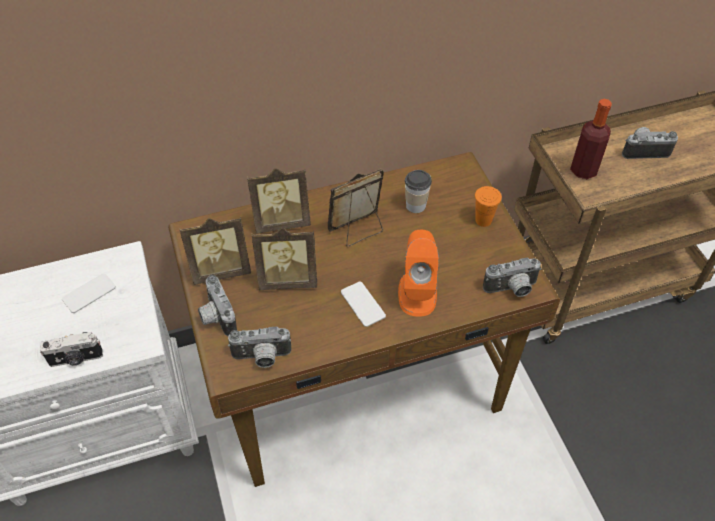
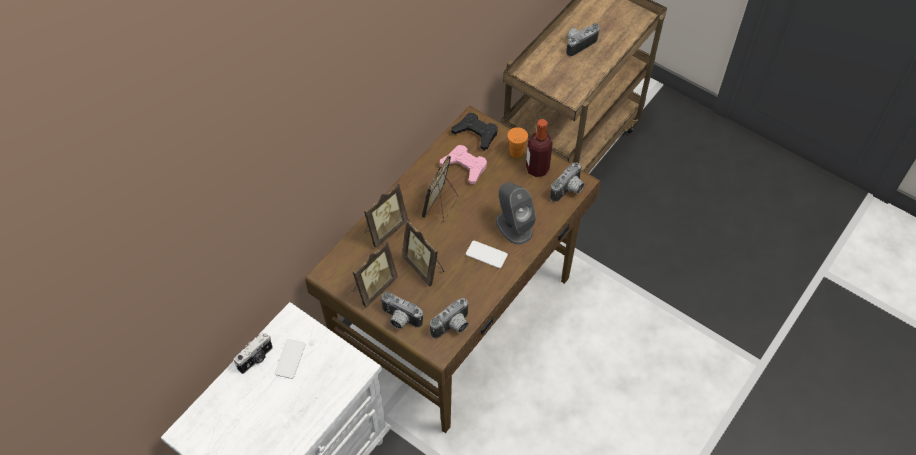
camera: 35 degrees left, 5 degrees up
camera [40,332,103,367] -> camera moved to [234,332,273,374]
picture frame [252,228,317,290] -> picture frame turned 90 degrees clockwise [402,220,444,287]
orange speaker [398,230,439,317] -> grey speaker [496,182,536,245]
cup [405,170,432,213] -> pink game controller [440,145,487,185]
bottle [570,99,612,179] -> bottle moved to [526,119,553,177]
none -> black game controller [451,113,498,150]

